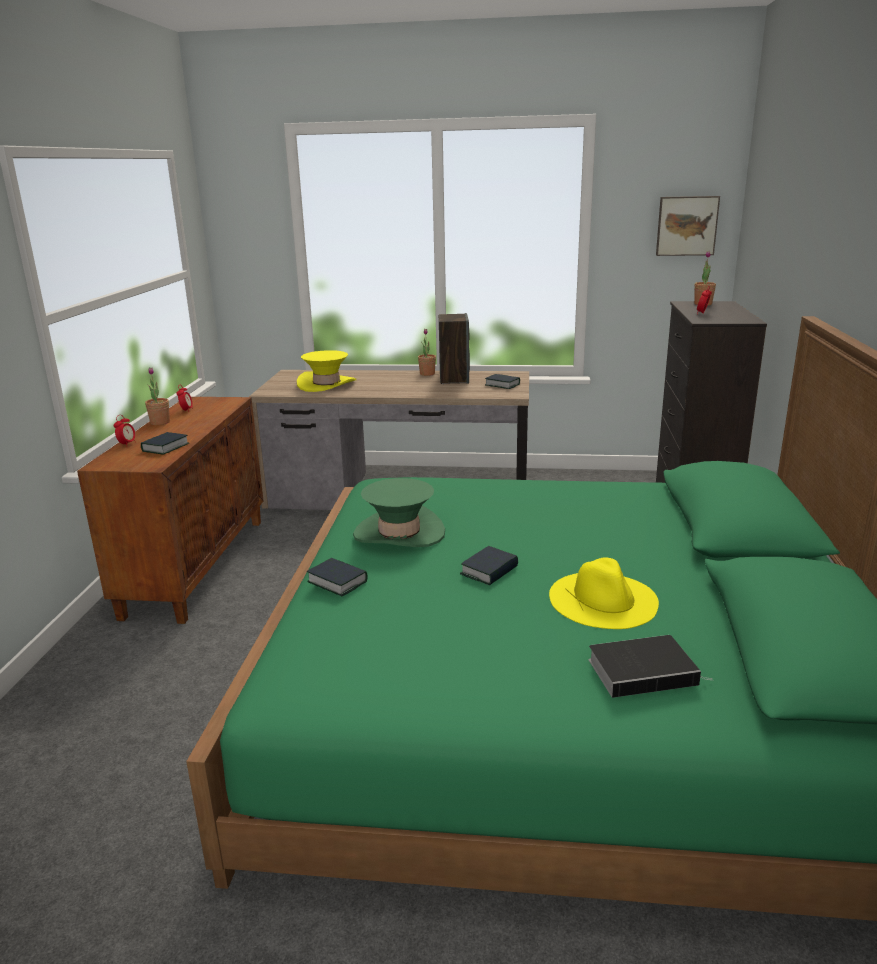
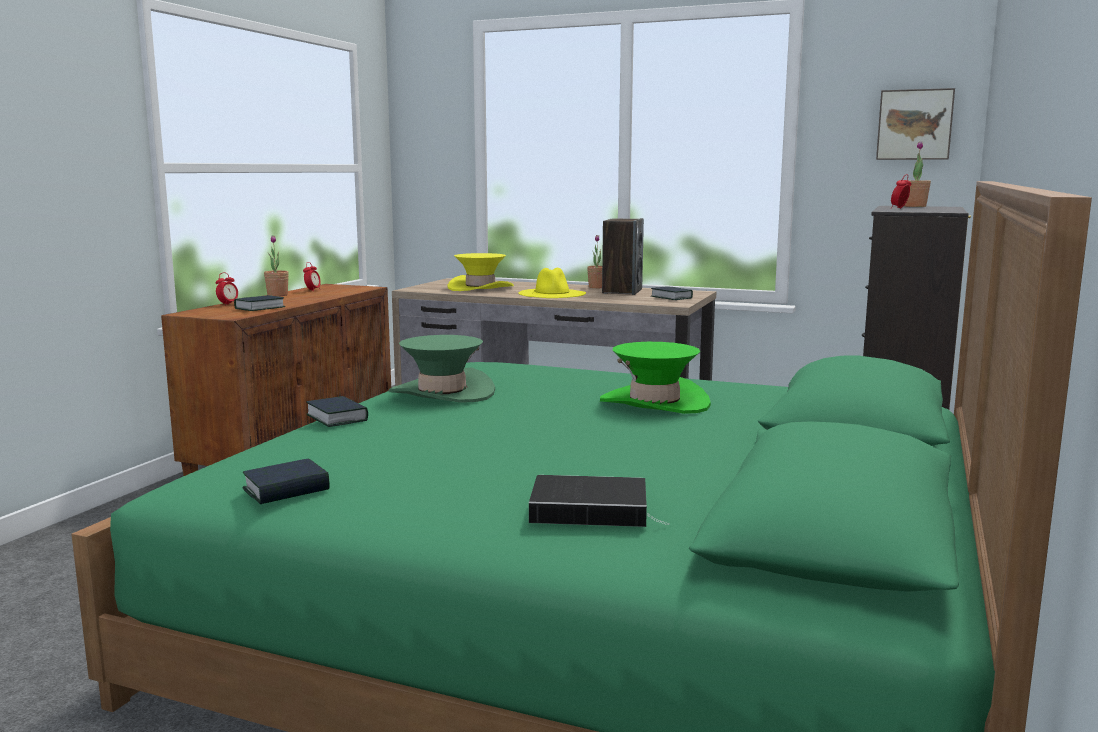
camera: 15 degrees right, 10 degrees down
book [460,546,518,585] -> book moved to [242,458,330,504]
yellow hat [549,557,659,629] -> yellow hat moved to [518,268,586,298]
none -> green hat [600,342,711,414]

